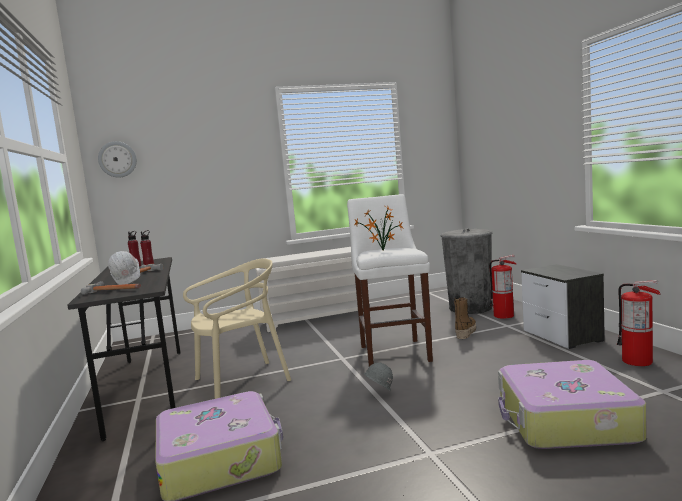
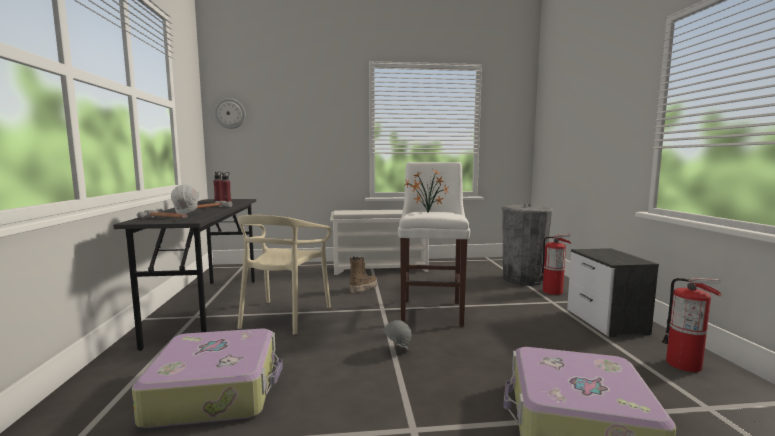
camera: 10 degrees right, 0 degrees up
beige chair [183,258,291,399] -> beige chair turned 120 degrees clockwise [237,215,331,335]
boot [454,297,476,339] -> boot moved to [350,257,377,293]

